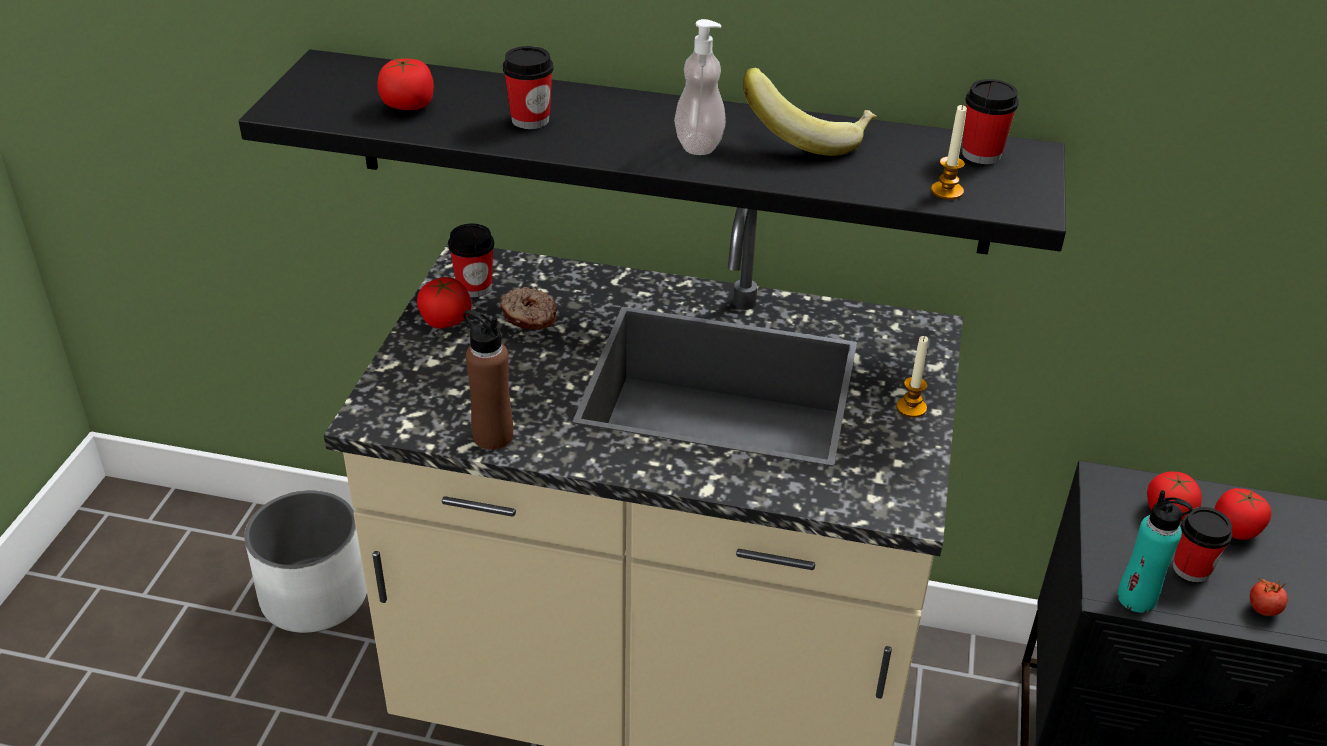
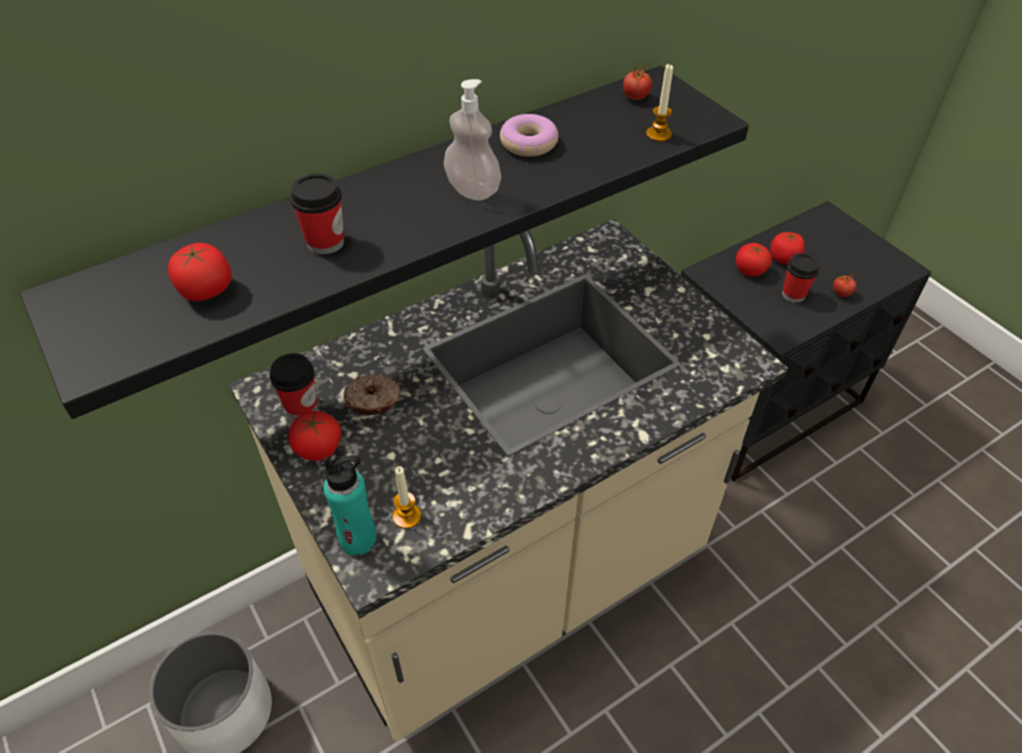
camera: 45 degrees left, 10 degrees up
brown bottle [463,310,513,450] -> none
banana [742,68,877,156] -> donut [500,114,558,157]
candle [896,336,928,418] -> candle moved to [393,466,421,529]
cup [962,79,1019,164] -> tomato [623,63,652,100]
turquoise bottle [1117,490,1192,613] -> turquoise bottle moved to [323,456,376,556]

